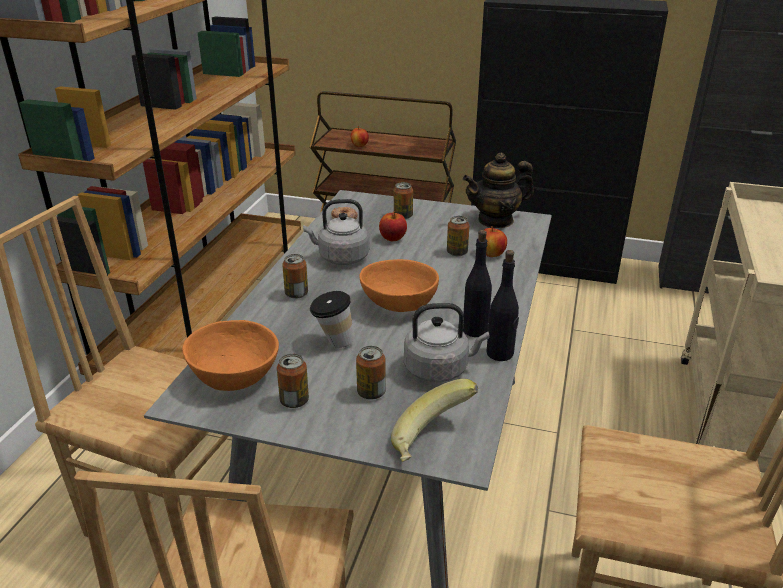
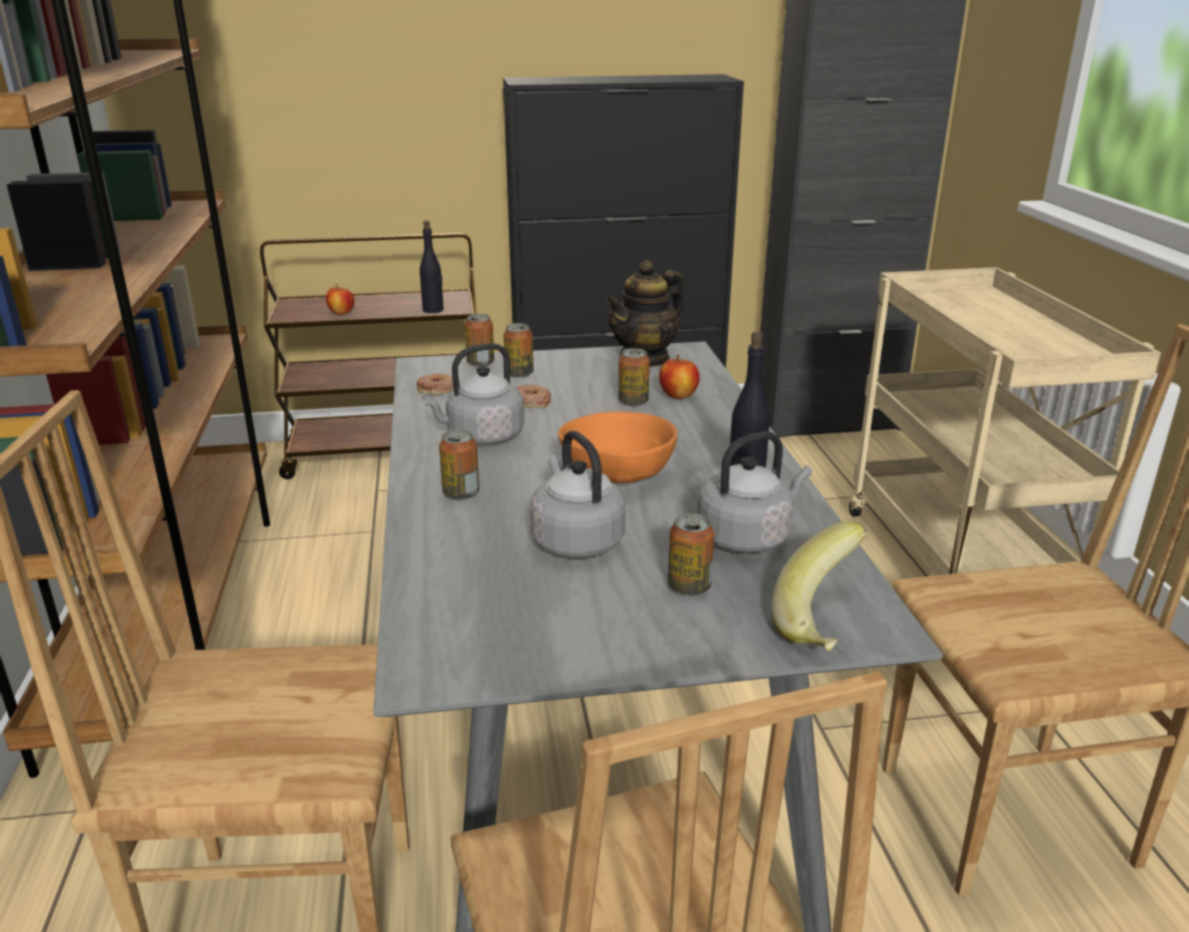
camera: 25 degrees left, 5 degrees down
orange bowl [182,320,279,391] -> none
can [277,354,309,408] -> can moved to [465,314,494,367]
cup [310,291,355,348] -> grey kettle [530,431,626,558]
apple [379,211,407,241] -> donut [516,384,551,408]
black bottle [486,250,519,361] -> black bottle moved to [420,220,444,313]

